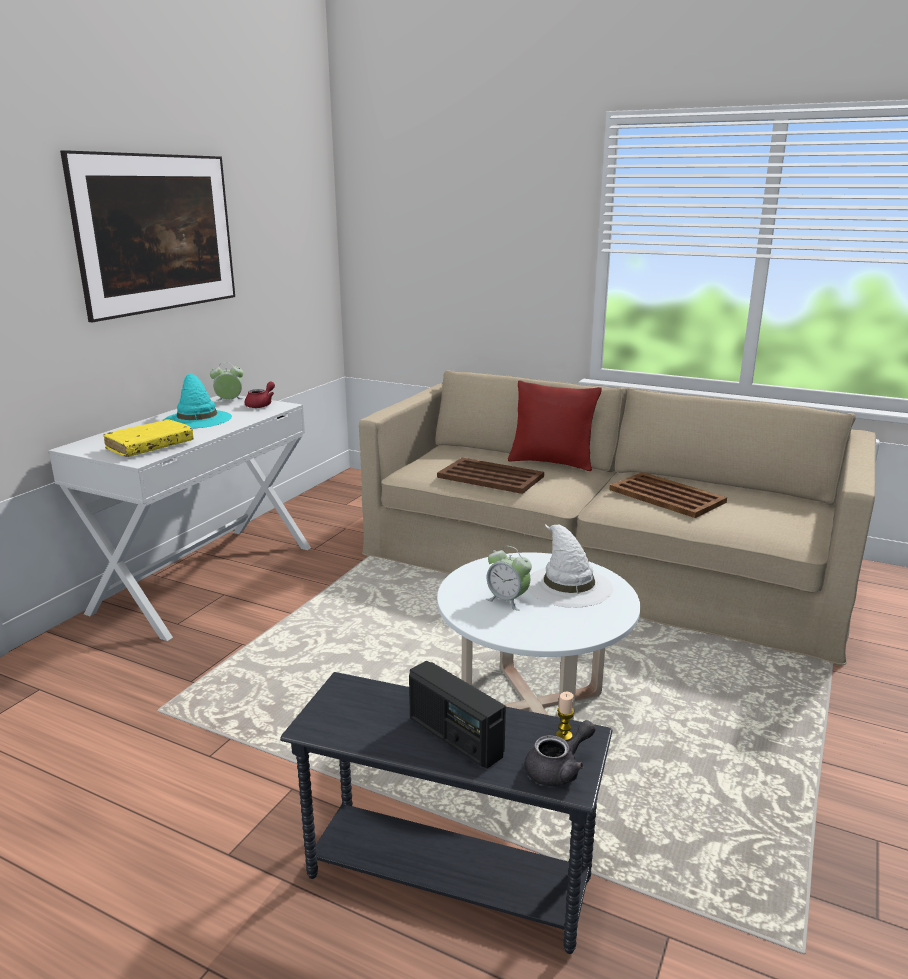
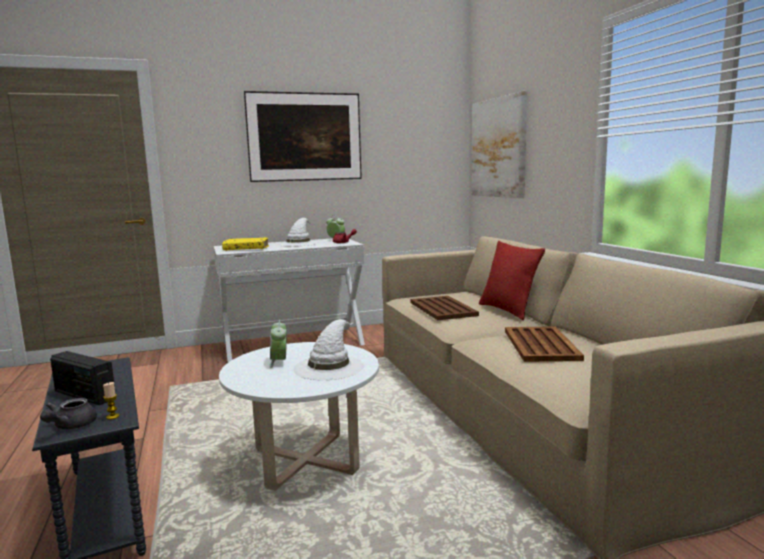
camera: 45 degrees right, 10 degrees down
turquoise hat [163,374,232,429] -> white hat [278,218,318,247]
radio [409,661,506,769] -> radio turned 60 degrees counterclockwise [50,351,116,405]
grey teapot [525,720,596,787] -> grey teapot turned 90 degrees clockwise [40,398,97,430]
none -> picture [472,91,527,198]

